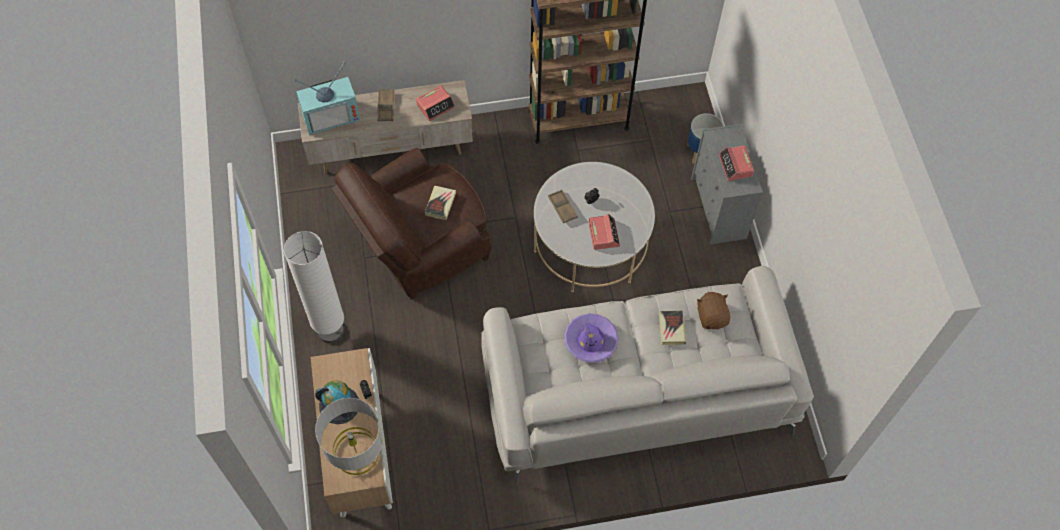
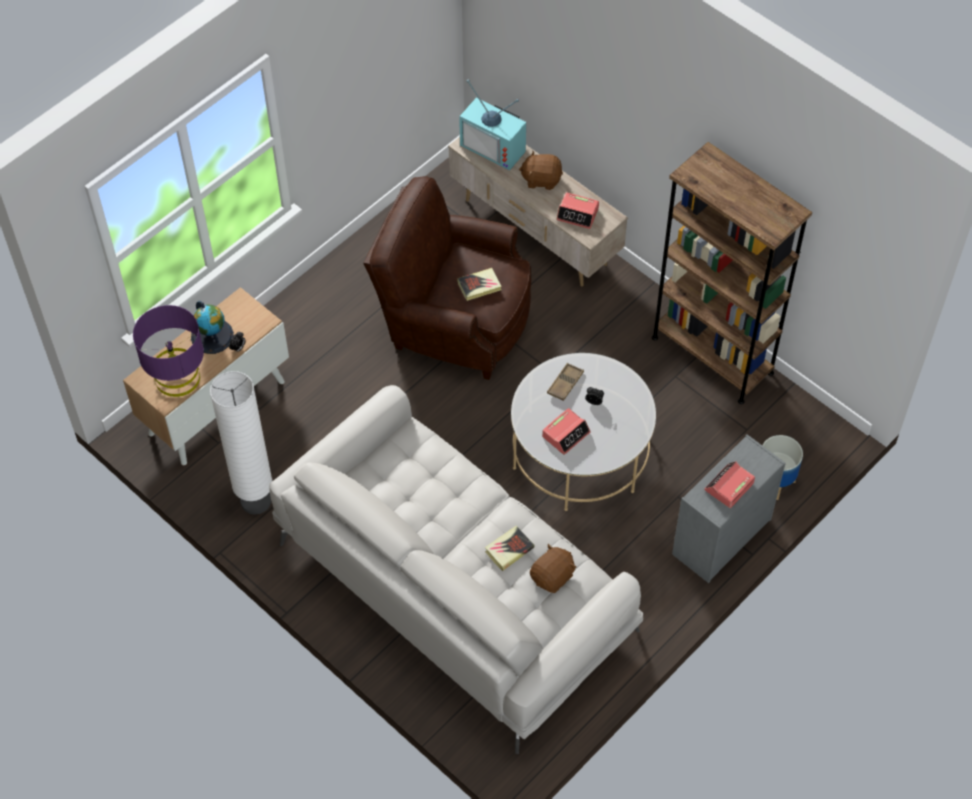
camera: 55 degrees right, 5 degrees down
white floor lamp [284,231,344,343] -> white floor lamp moved to [210,371,272,515]
grey table lamp [315,398,383,475] -> purple table lamp [133,305,204,397]
brown tray [377,89,394,121] -> brown plush toy [519,150,563,190]
purple hat [564,313,618,363] -> none

